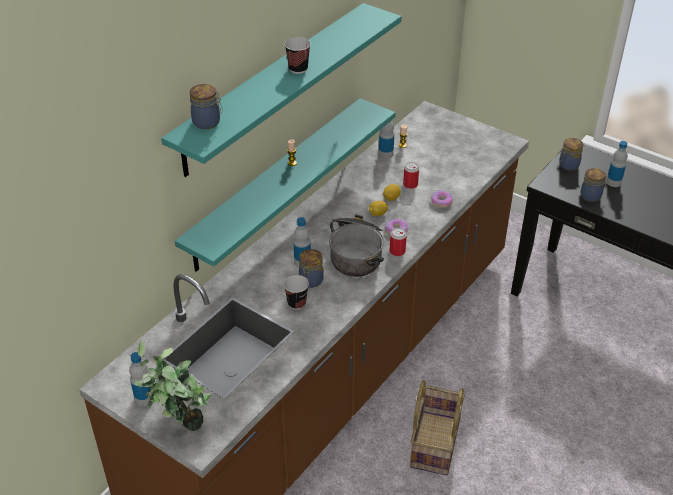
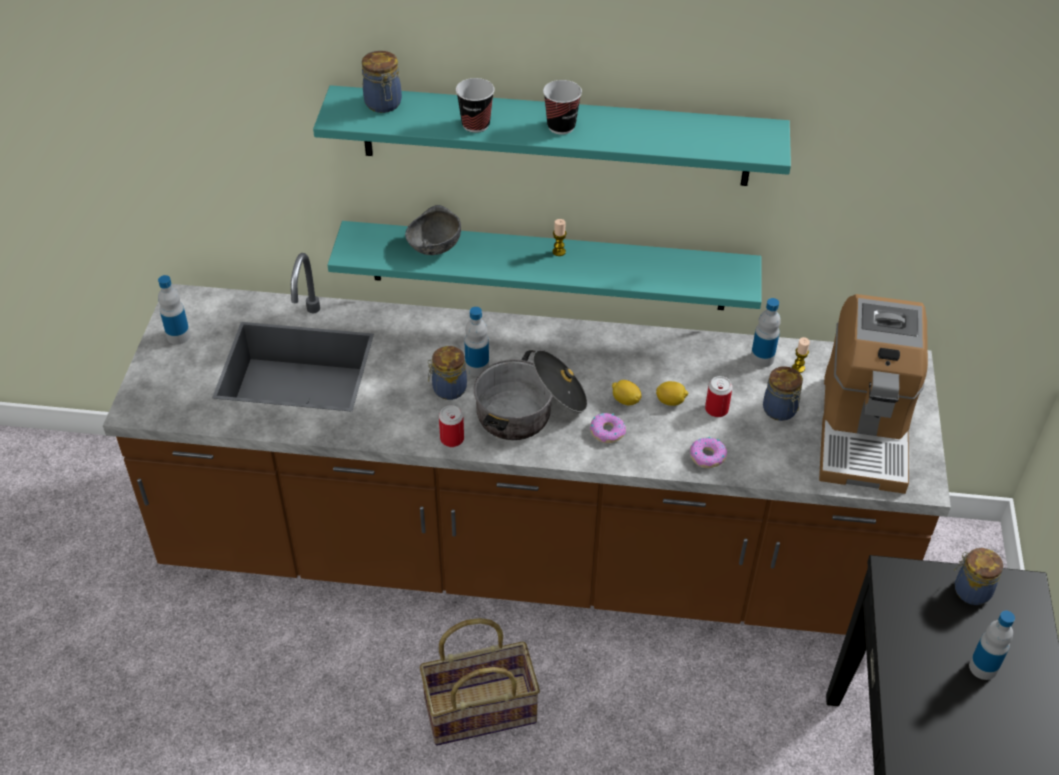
camera: 60 degrees right, 5 degrees up
potted plant [134,339,211,431] -> none
cup [284,275,309,310] -> cup moved to [456,78,495,133]
can [390,228,407,256] -> can moved to [439,405,464,447]
jar [581,168,608,202] -> jar moved to [763,366,803,421]
none -> grey bowl [405,205,461,255]
none -> coffee machine [819,294,928,494]

